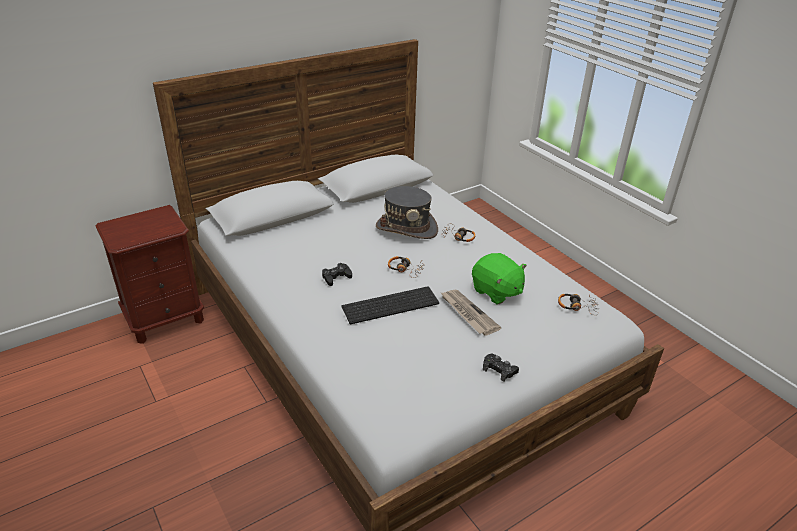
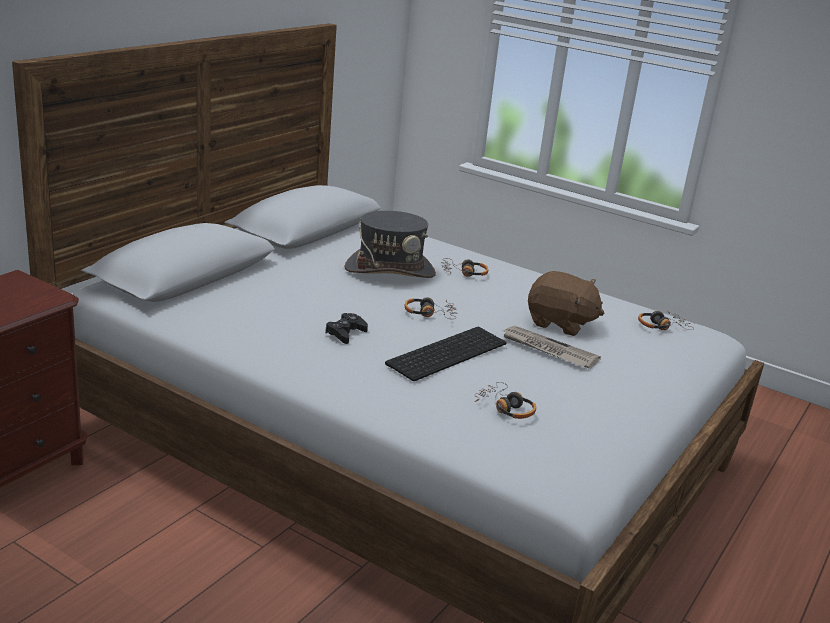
camera: 25 degrees left, 10 degrees down
green plush toy [472,253,527,304] -> brown plush toy [528,271,605,336]
black game controller [483,354,519,382] -> none
none -> headphones [474,382,536,419]

